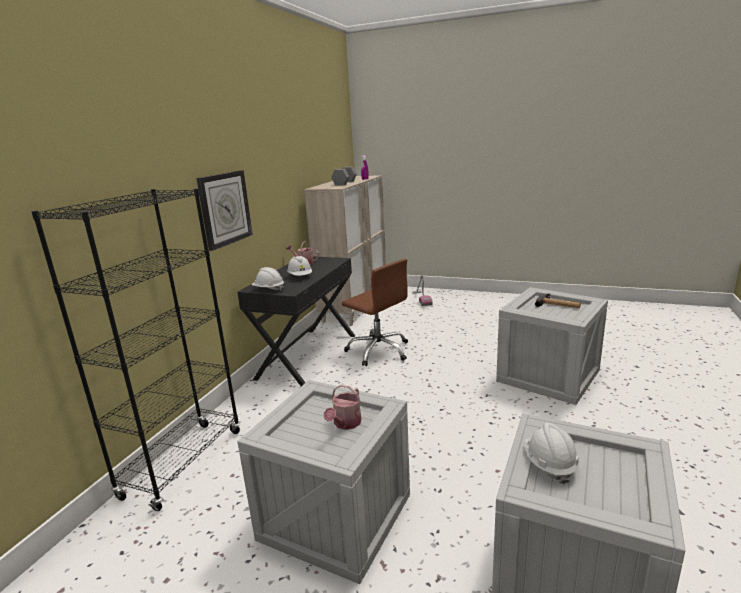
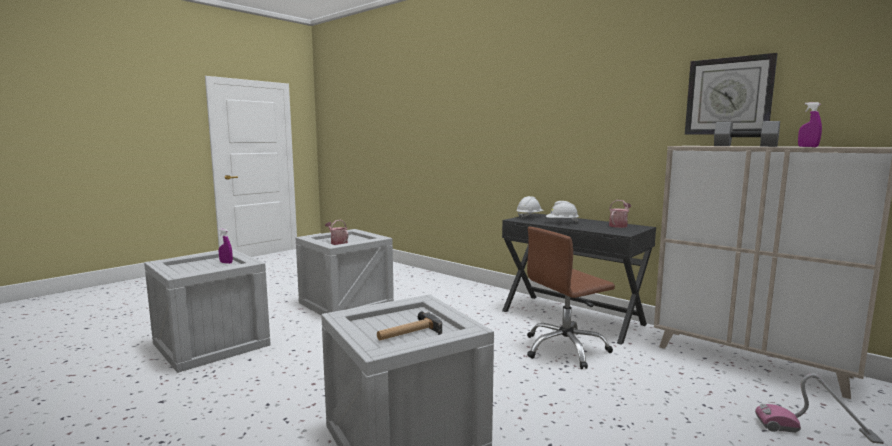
camera: 110 degrees right, 10 degrees down
black bookcase [32,189,240,511] -> none
wall clock [196,170,253,251] -> wall clock moved to [685,53,778,135]
white hard hat [524,422,579,484] -> purple spray bottle [219,229,233,264]

